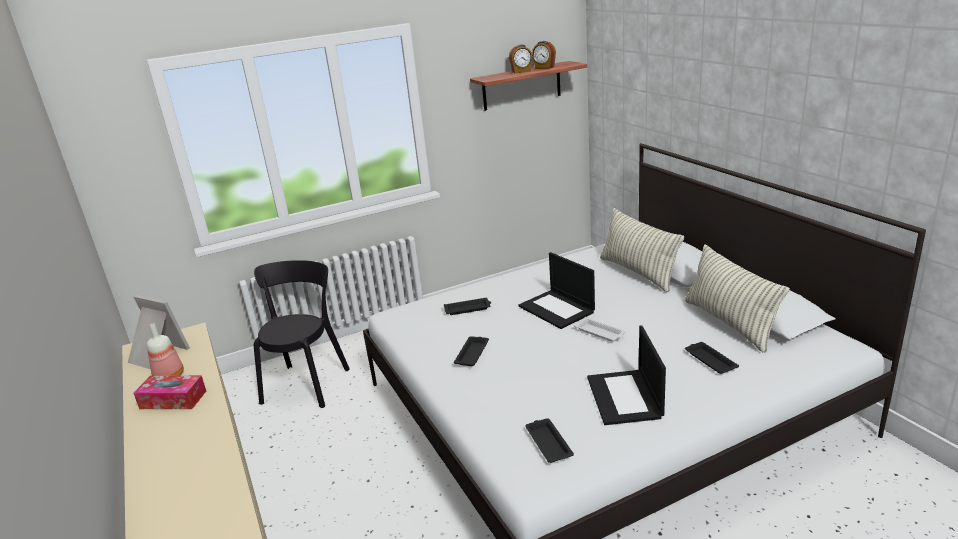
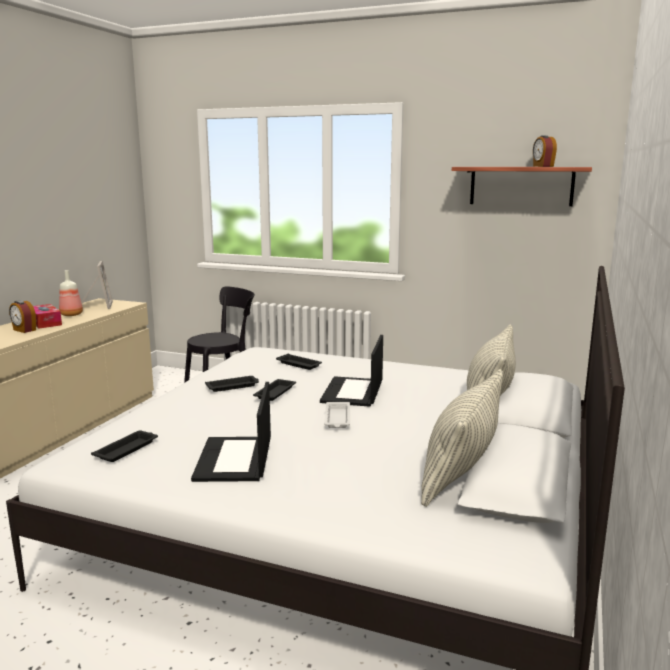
camera: 45 degrees right, 10 degrees down
alarm clock [509,45,533,74] -> alarm clock moved to [9,300,36,333]
laptop [587,325,666,425] -> laptop turned 45 degrees counterclockwise [191,382,271,482]
black tray [685,342,739,374] -> black tray moved to [253,379,296,401]

